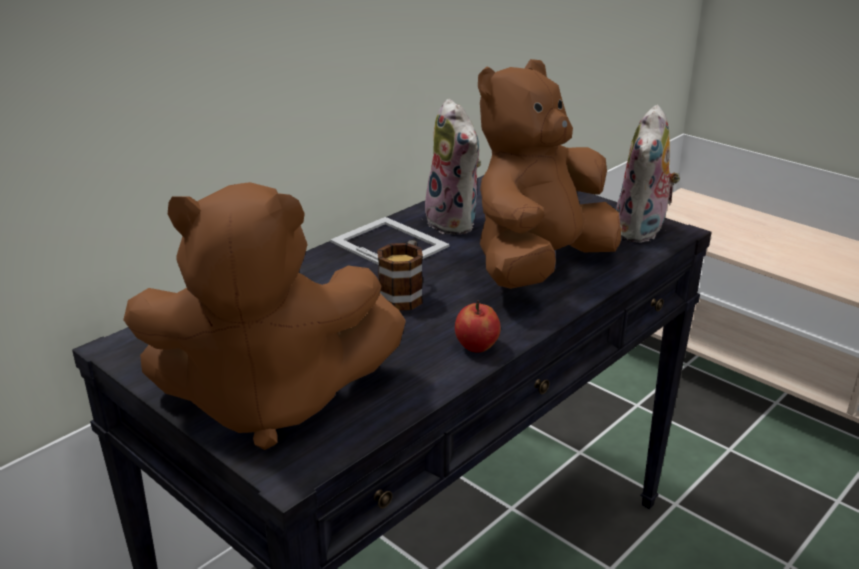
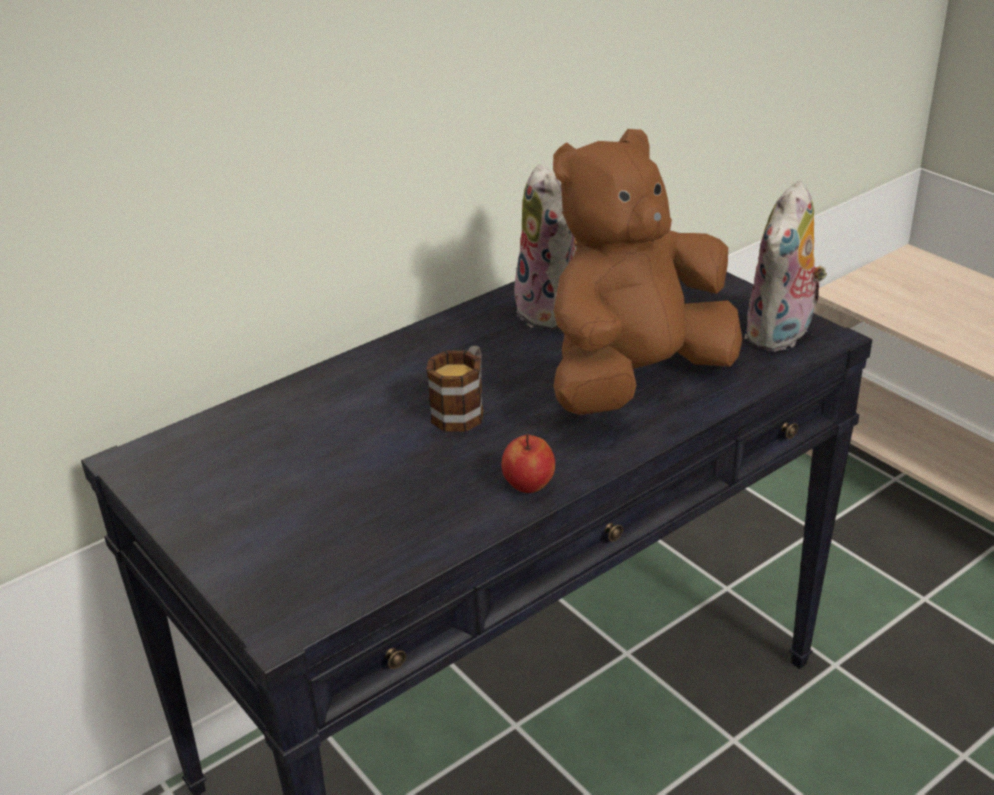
camera: 10 degrees right, 5 degrees up
brown plush toy [123,182,406,450] -> none
picture frame [330,217,449,265] -> none

